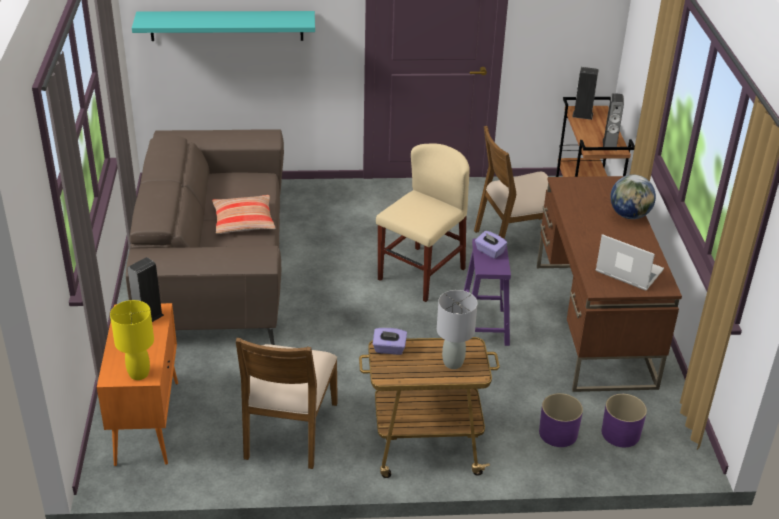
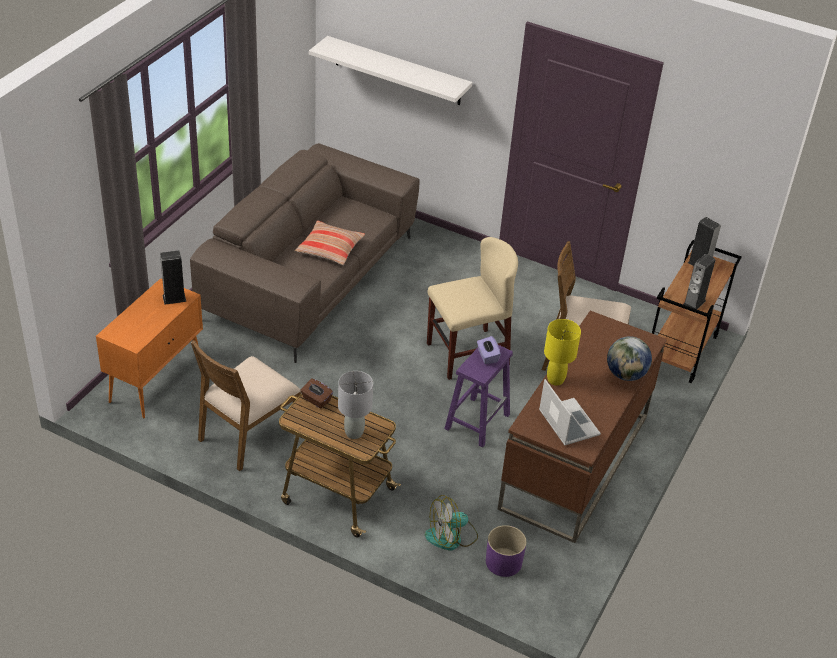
camera: 30 degrees right, 5 degrees up
yellow table lamp [110,300,154,380] -> yellow table lamp moved to [544,319,581,386]
turquoise shelf [132,11,315,41] -> white shelf [309,36,472,105]
purple tissue box [373,328,407,355] -> brown tissue box [300,379,333,408]
purple planter [539,393,583,447] -> fan [425,495,478,551]

